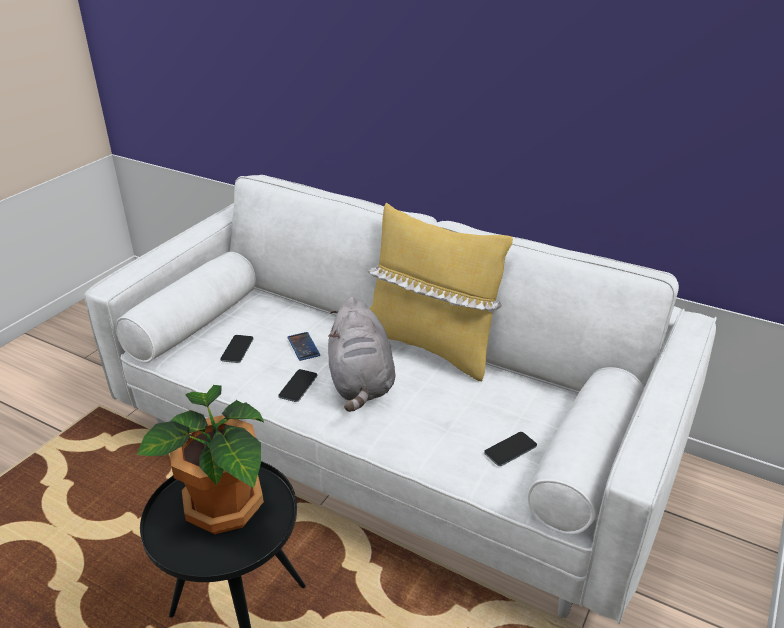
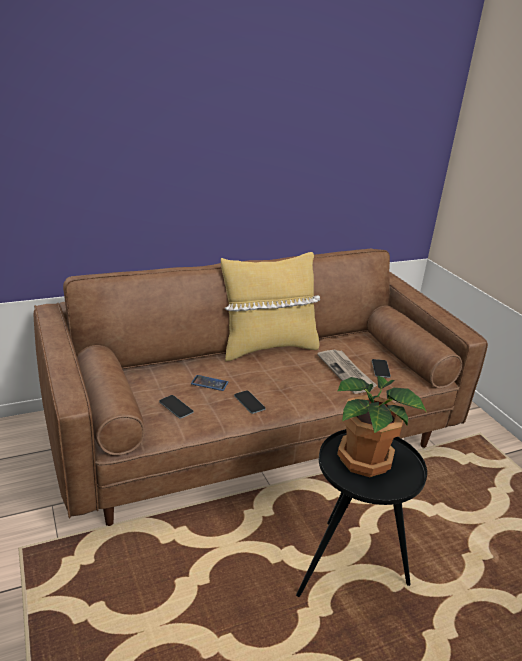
camera: 55 degrees left, 5 degrees down
white sofa [84,175,717,624] -> brown sofa [33,249,488,526]
grey plush toy [328,296,396,412] -> none
none -> newspaper [317,349,377,394]

